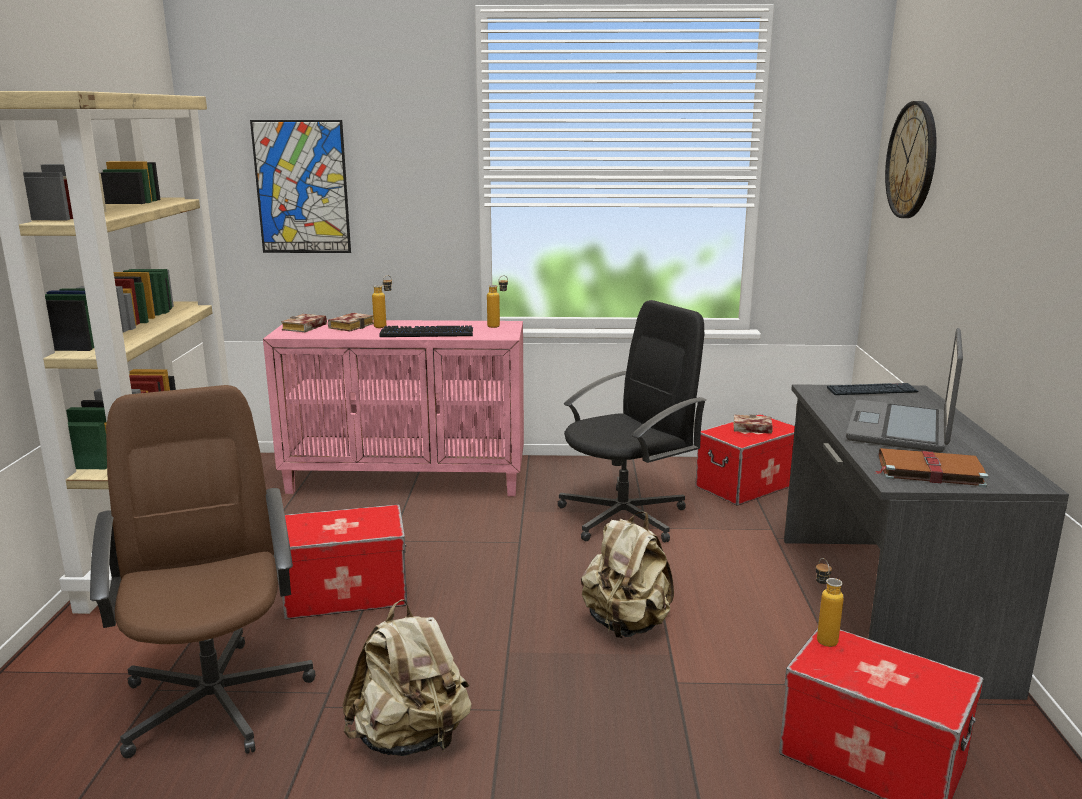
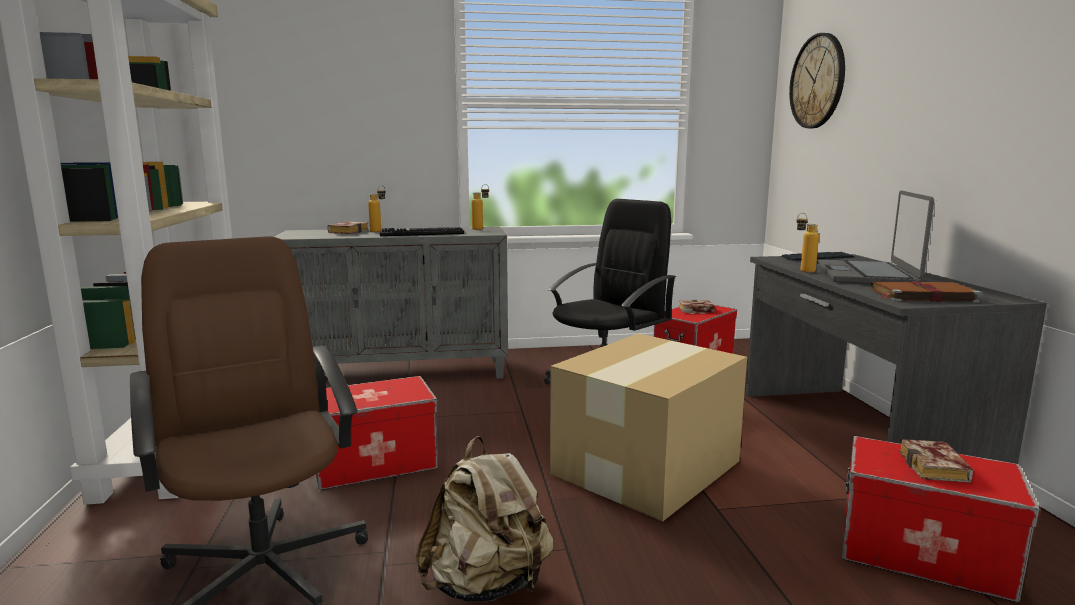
camera: 10 degrees left, 5 degrees down
picture [250,120,351,253] -> none
pink cabinet [263,320,524,496] -> grey cabinet [275,227,508,379]
book [281,314,327,332] -> book moved to [899,439,973,483]
beige backpack [581,512,674,638] -> cardboard box [550,334,747,522]
bottle [816,558,844,647] -> bottle moved to [796,213,819,273]

